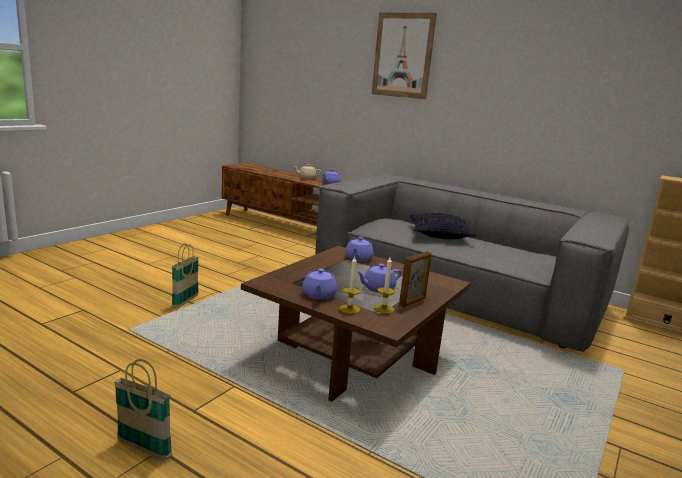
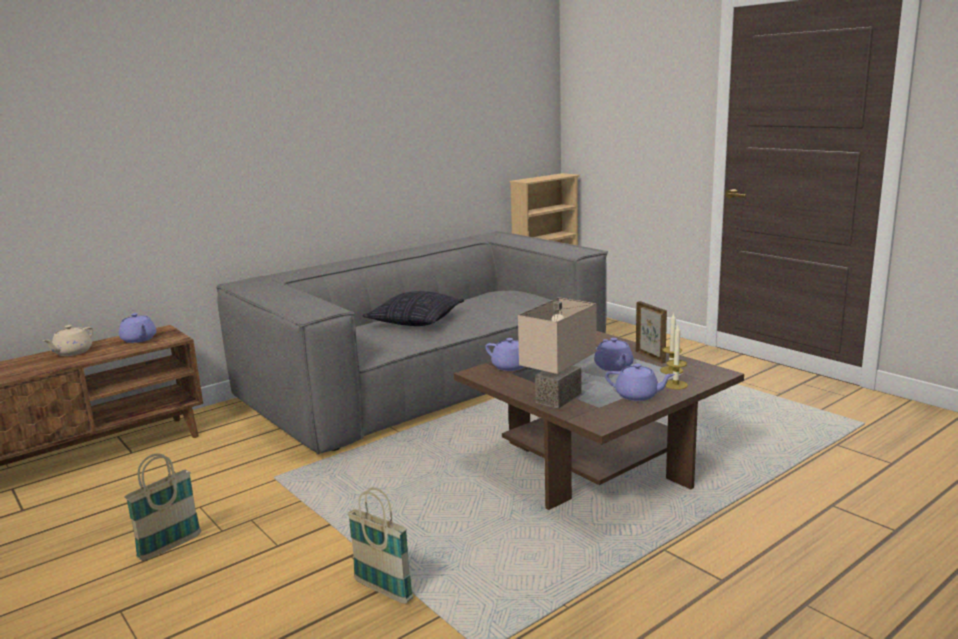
camera: 70 degrees left, 0 degrees up
basket [114,359,172,461] -> basket moved to [124,453,201,561]
picture [372,12,437,99] -> none
none -> beige table lamp [518,297,596,409]

